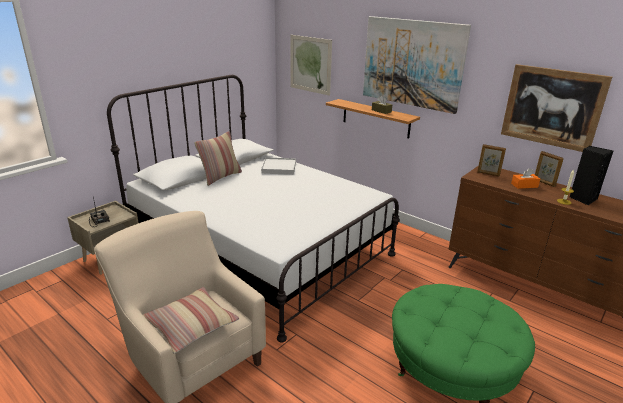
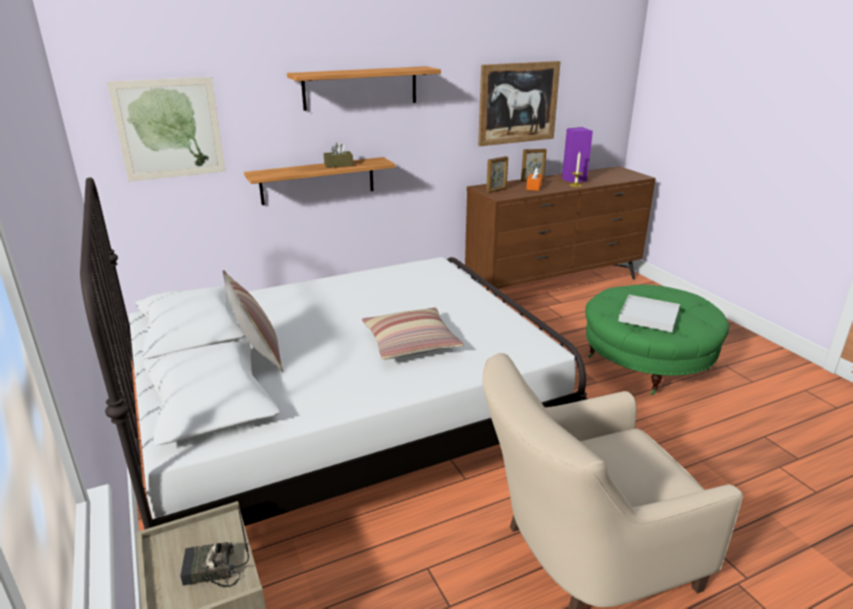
camera: 65 degrees left, 0 degrees up
pillow [143,287,239,354] -> pillow moved to [362,307,464,360]
white tray [261,157,296,175] -> white tray moved to [618,295,680,332]
picture [363,16,471,114] -> shelf [287,66,441,111]
black speaker [569,146,613,206] -> purple speaker [562,127,593,182]

